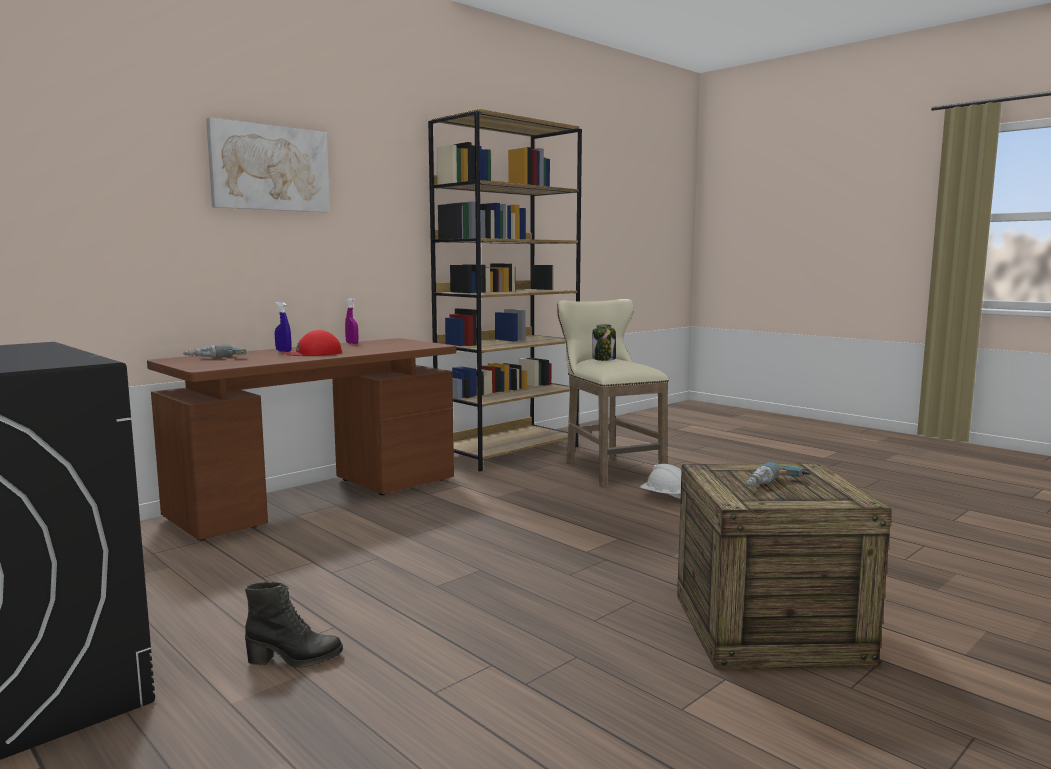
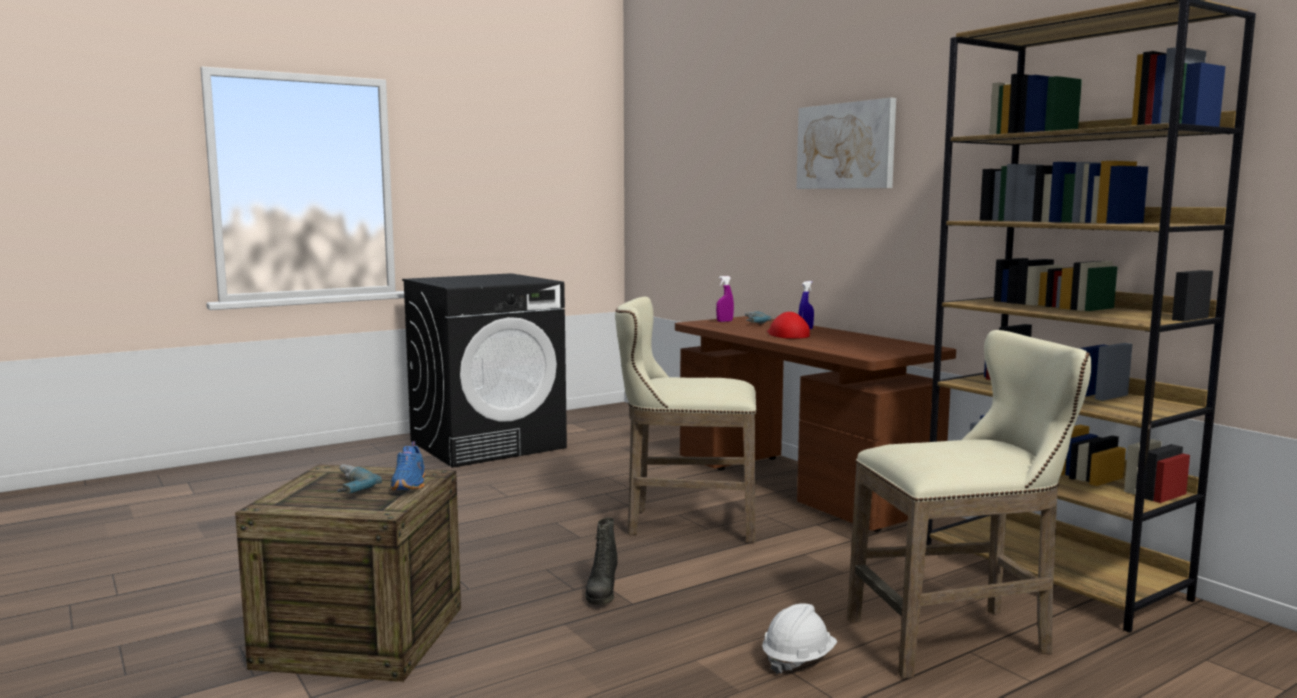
camera: 100 degrees right, 0 degrees up
black boot [245,581,343,668] -> black boot moved to [586,518,618,605]
purple spray bottle [345,298,358,344] -> purple spray bottle moved to [716,276,734,322]
jar [592,324,616,361] -> none
none -> blue shoe [391,441,425,490]
none -> beige stool [615,297,756,543]

